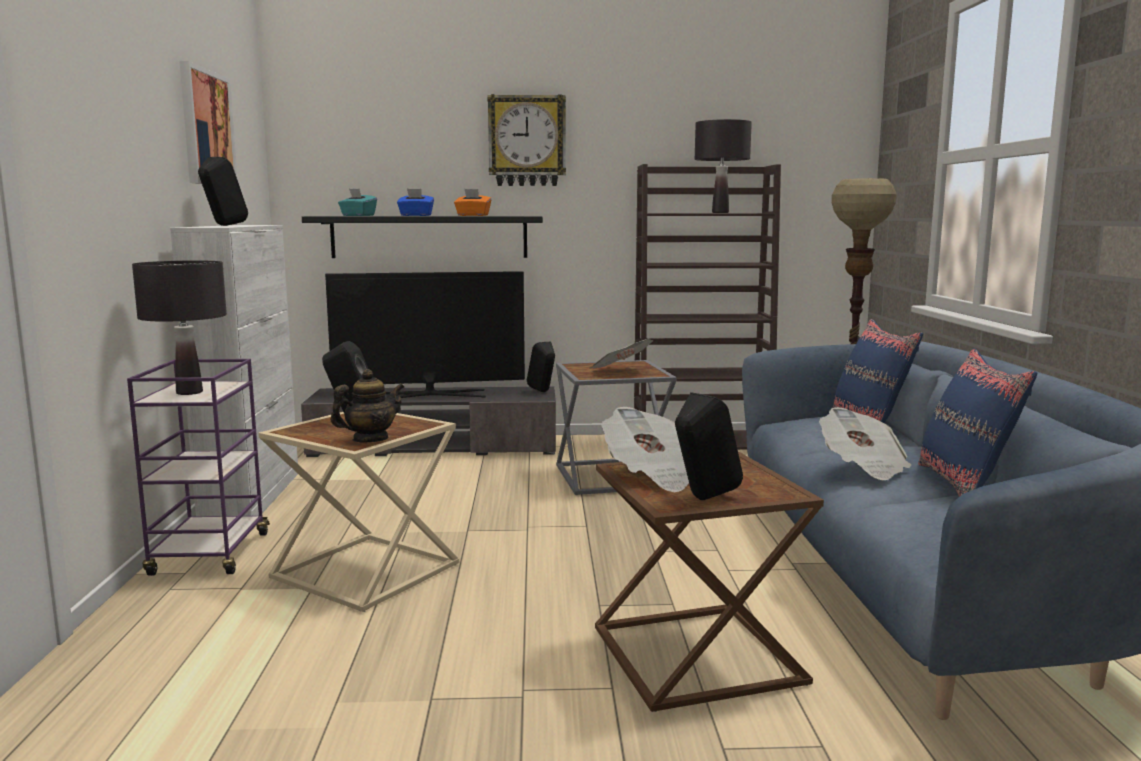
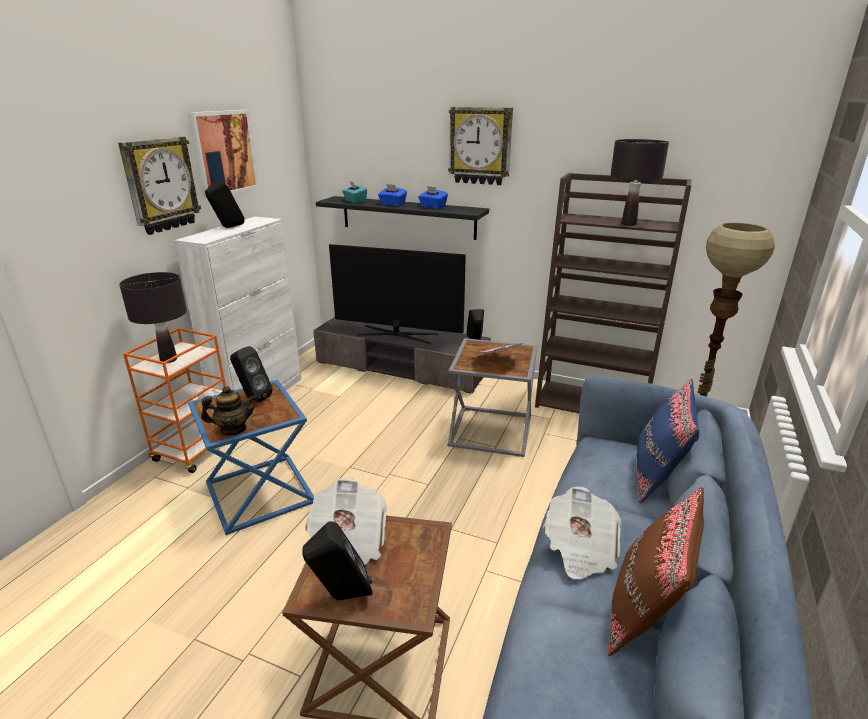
camera: 25 degrees right, 15 degrees up
purple cart [127,359,270,576] -> orange cart [123,328,226,473]
beige side table [258,412,459,612] -> blue side table [188,380,314,535]
orange tissue box [454,189,491,216] -> blue tissue box [418,186,448,209]
blue pillow [918,348,1037,496] -> brown pillow [608,487,704,656]
none -> wall clock [118,137,201,235]

